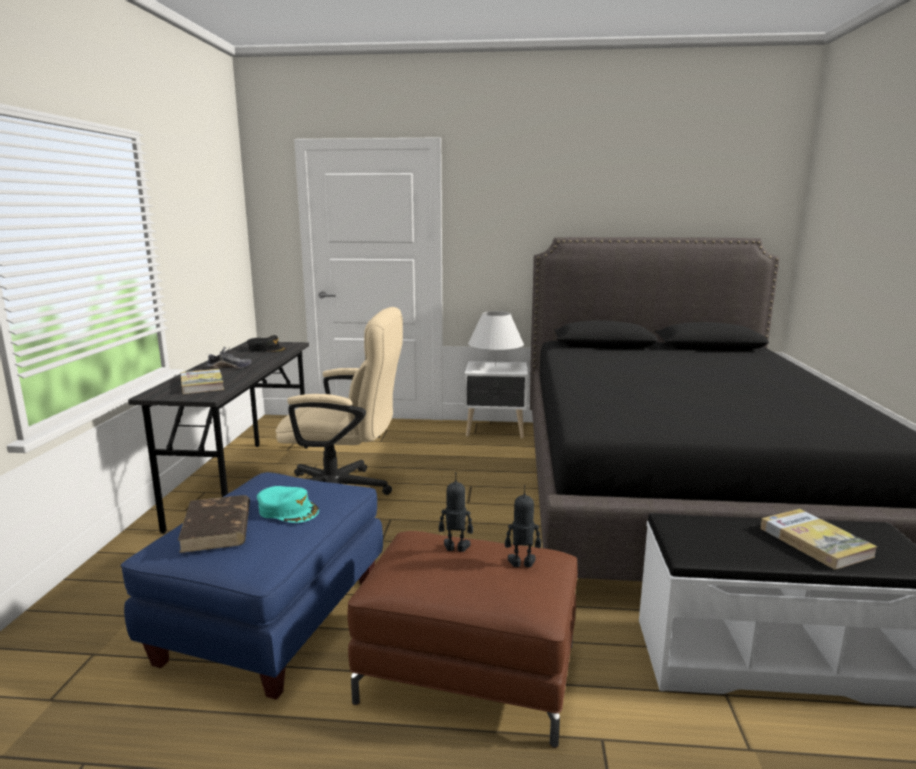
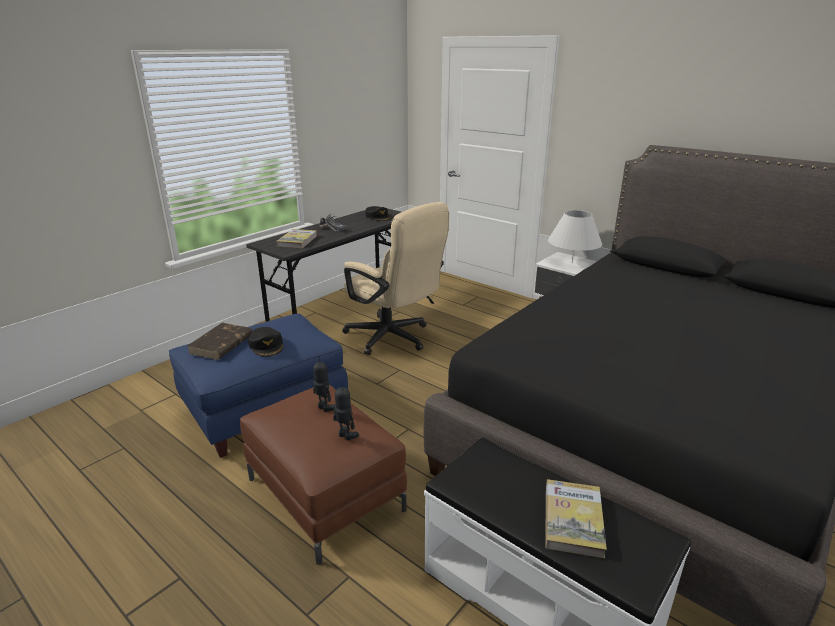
camera: 35 degrees right, 10 degrees up
turquoise cap [257,486,319,523] -> black cap [248,327,283,357]

